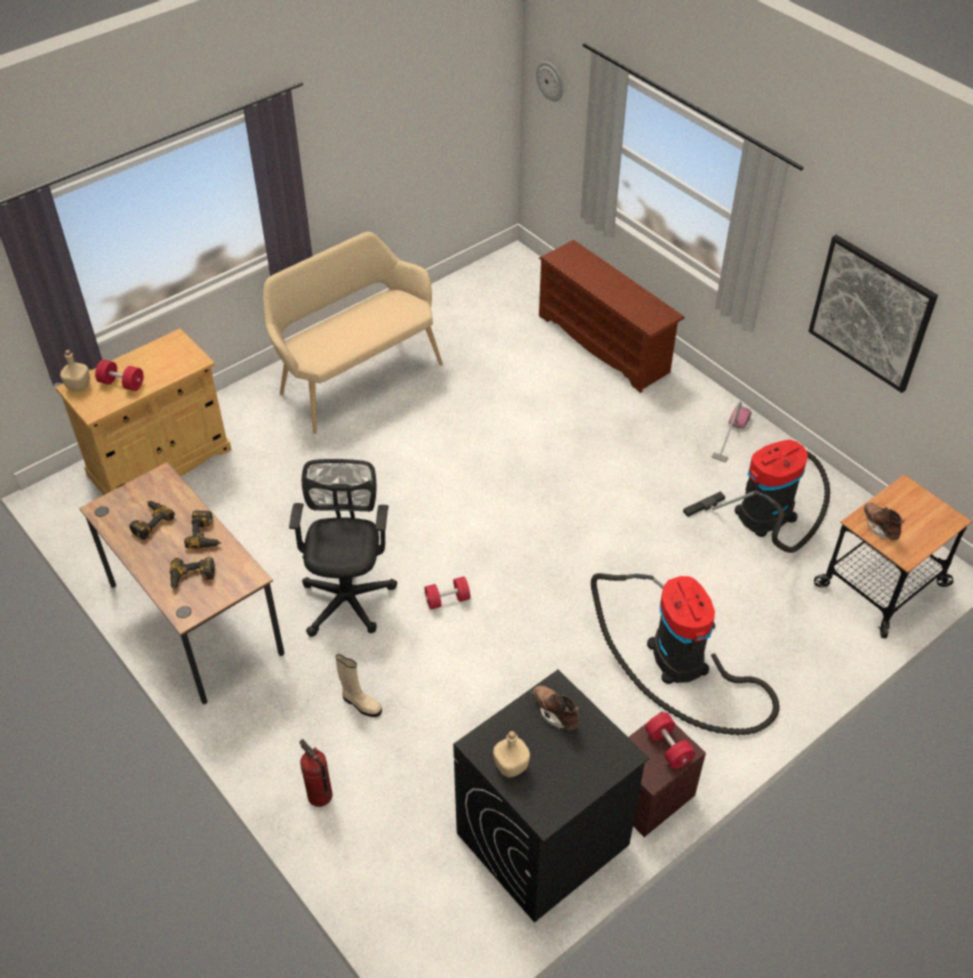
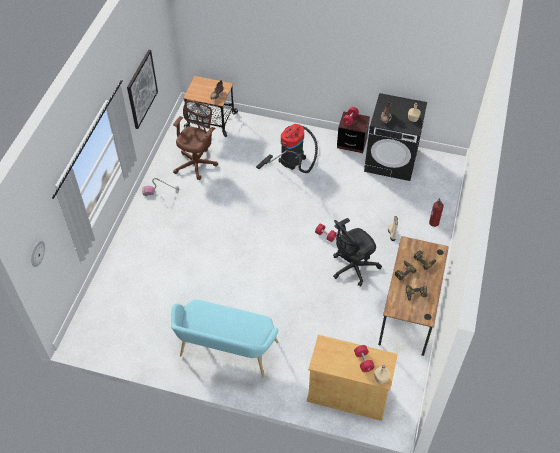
camera: 125 degrees left, 5 degrees up
beige bench [263,232,443,434] -> turquoise bench [171,299,278,378]
brown shoe rack [539,240,685,393] -> none
vacuum cleaner [683,440,830,553] -> brown office chair [173,100,218,180]

